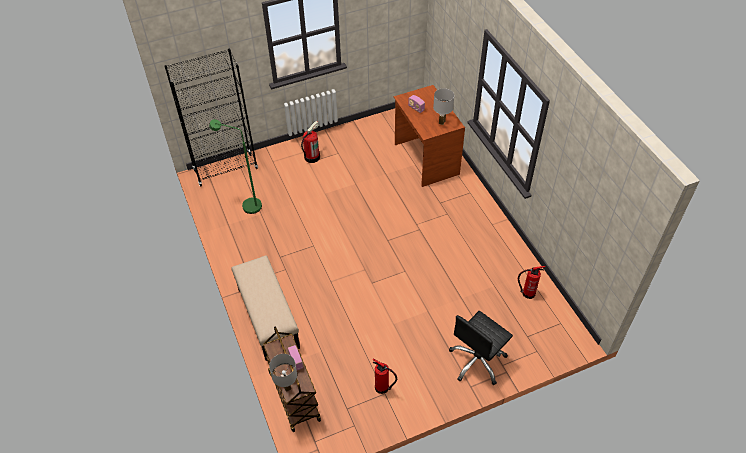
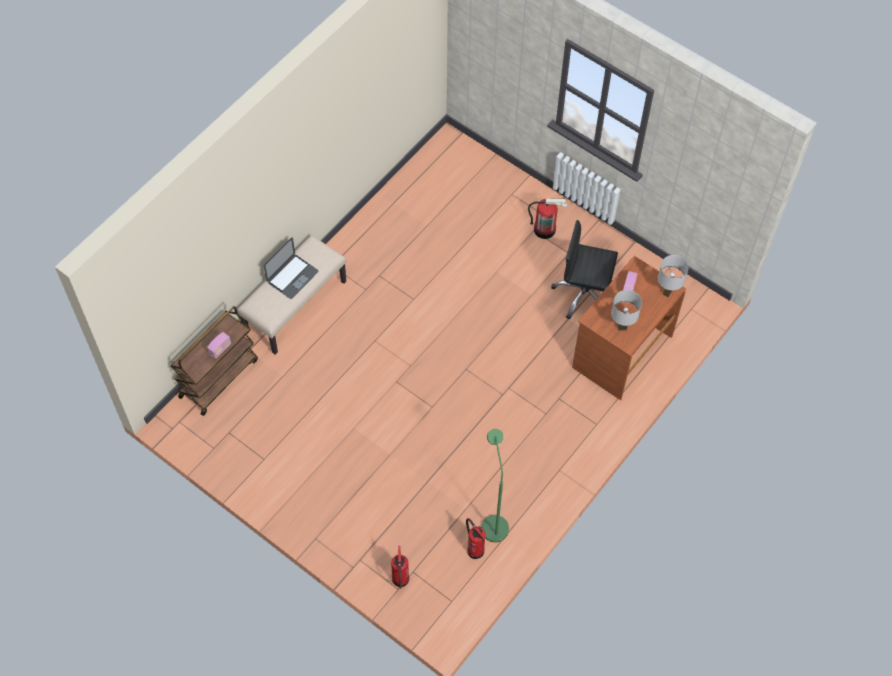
camera: 60 degrees right, 10 degrees up
black bookcase [164,49,258,186] -> none
green floor lamp [209,119,262,214] -> green floor lamp moved to [481,429,509,542]
white table lamp [269,354,297,392] -> white table lamp moved to [658,255,689,297]
fire extinguisher [373,359,397,394] -> fire extinguisher moved to [391,546,409,589]
black office chair [449,311,513,385] -> black office chair moved to [551,220,618,320]
none -> laptop [264,237,319,299]

